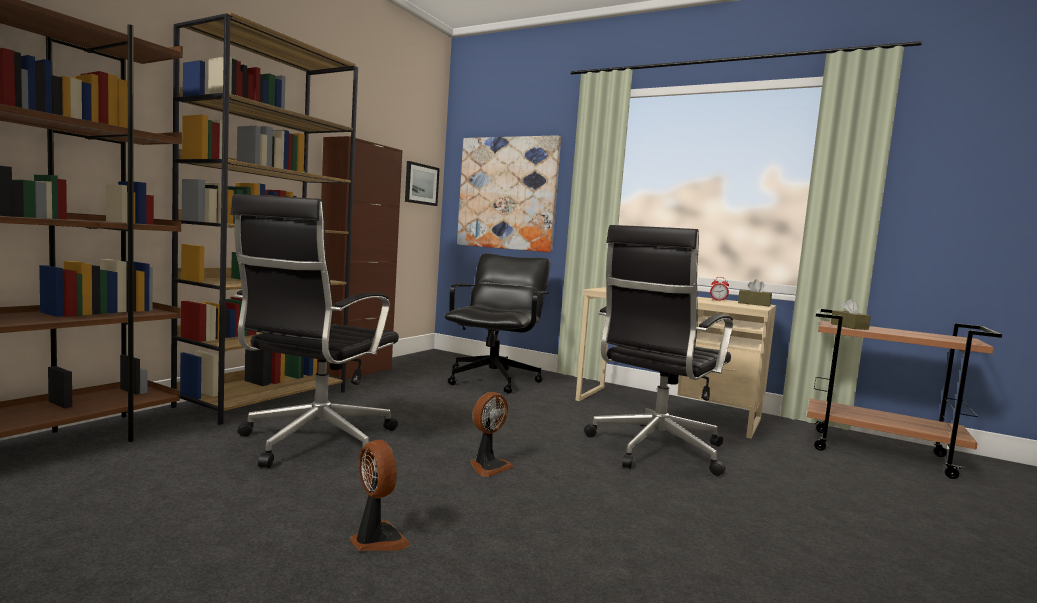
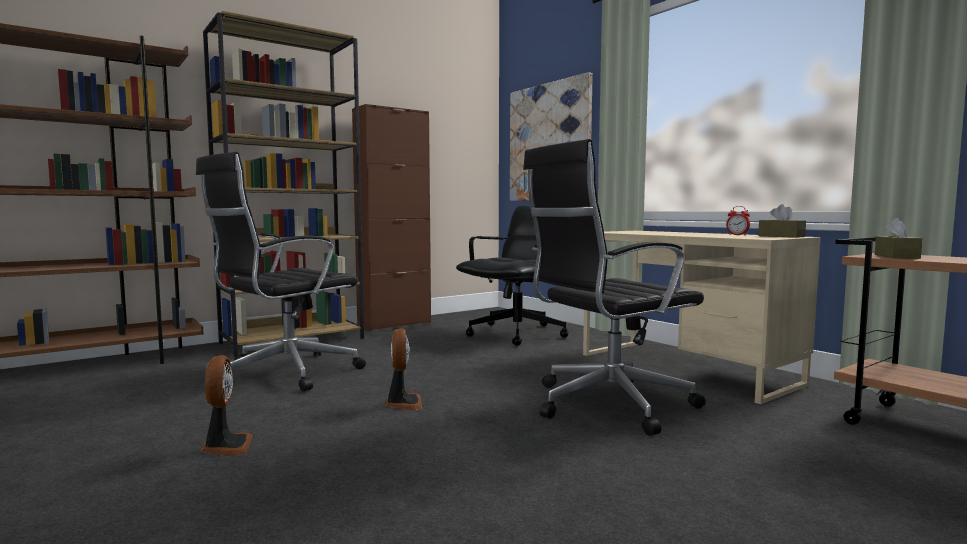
camera: 25 degrees right, 0 degrees up
picture [405,161,440,206] -> none
fan [470,392,513,477] -> fan turned 75 degrees counterclockwise [385,328,422,410]

